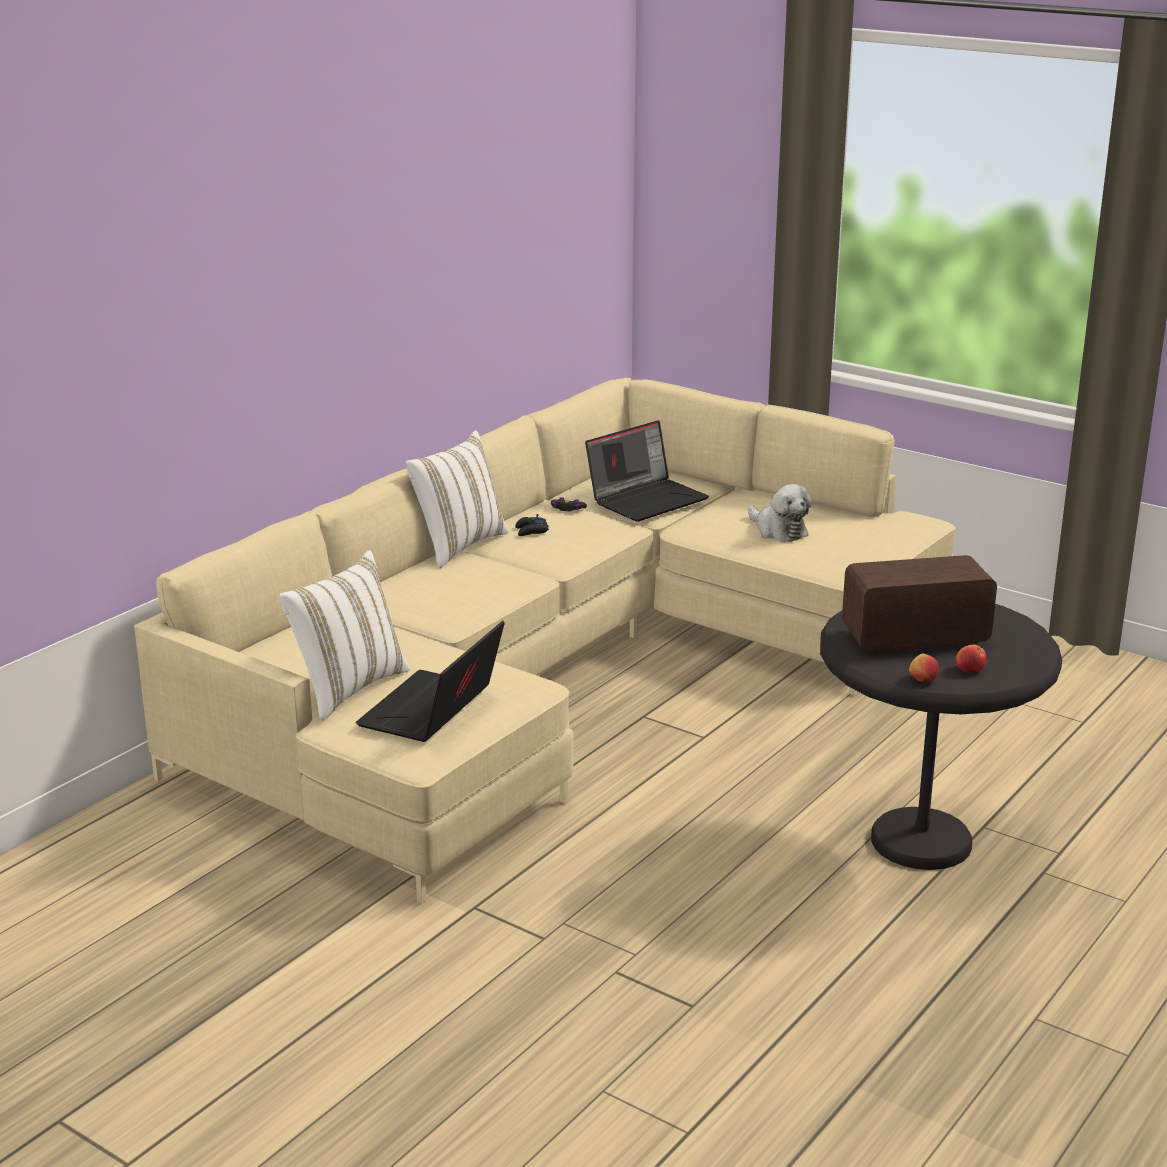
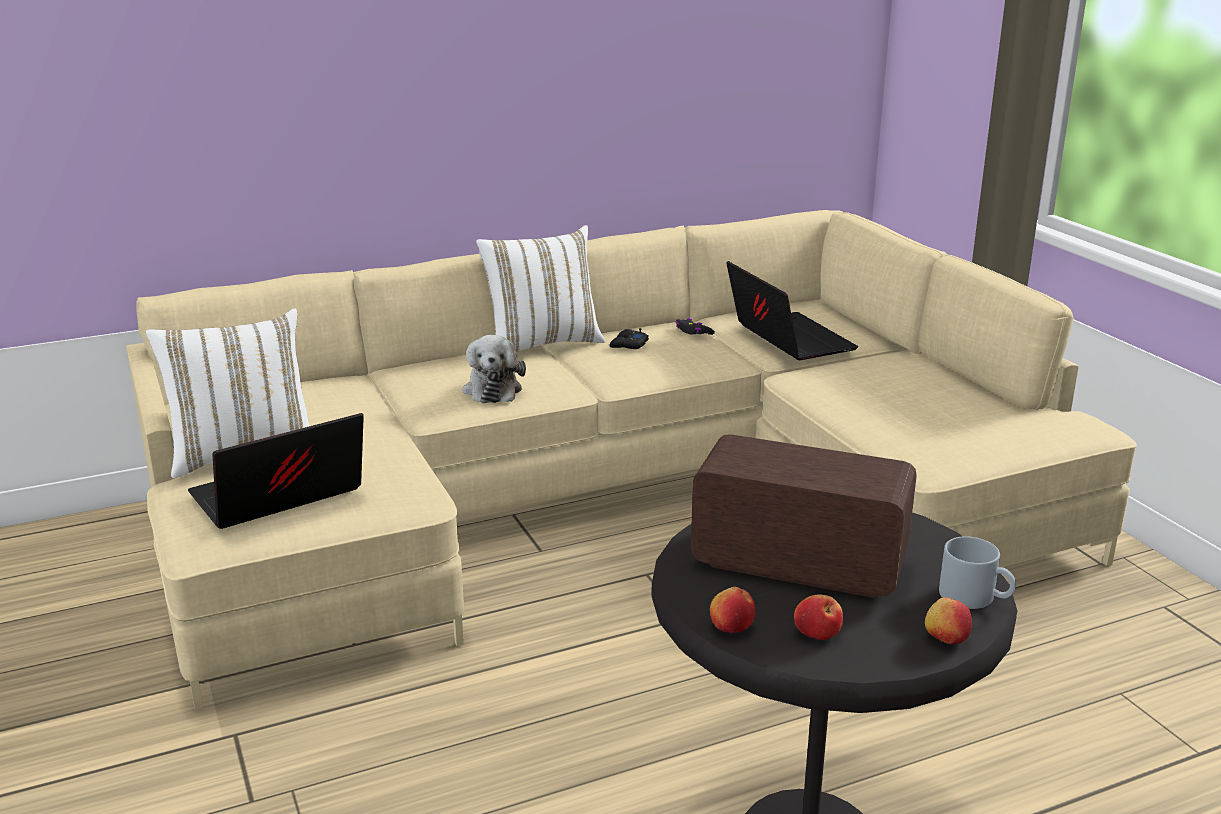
camera: 30 degrees right, 0 degrees up
laptop [585,420,709,522] -> laptop turned 105 degrees counterclockwise [726,261,858,360]
plush toy [748,484,812,542] -> plush toy moved to [462,335,526,403]
none -> apple [925,597,972,644]
none -> grey mug [939,536,1016,609]

